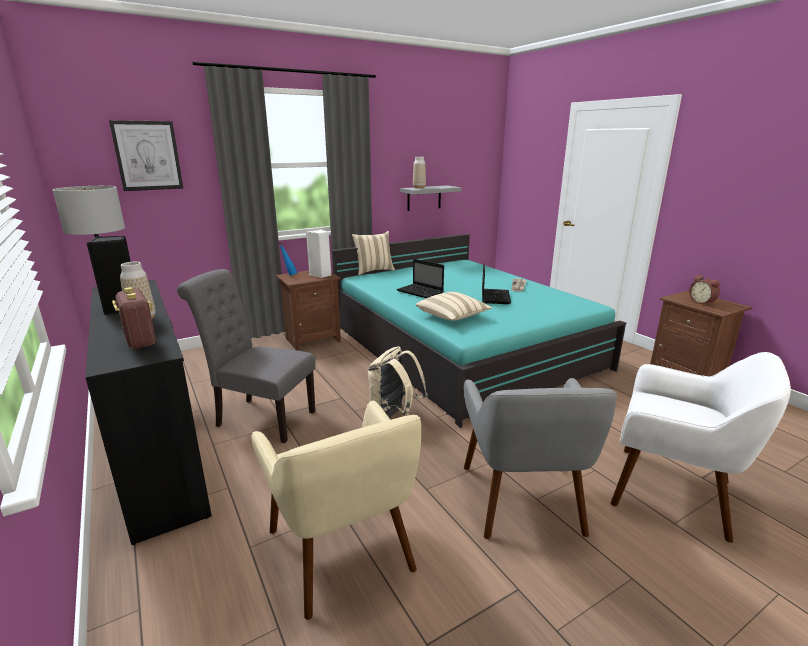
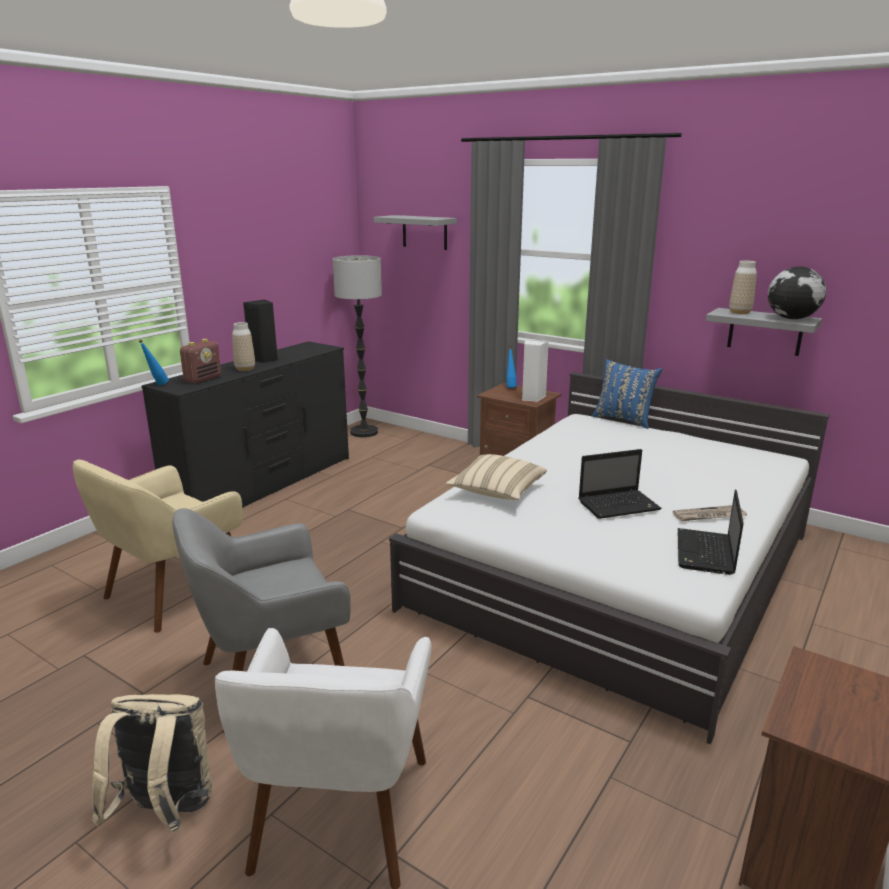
camera: 65 degrees right, 0 degrees up
picture [109,120,183,191] -> grey shelf [374,215,457,250]
grey chair [177,269,316,443] -> none
turquoise bed [331,234,626,428] -> white bed [389,372,830,744]
beige pillow [352,231,395,275] -> blue pillow [592,359,662,429]
beige backpack [368,346,428,418] -> beige backpack moved to [92,694,212,834]
laptop [397,259,444,298] -> laptop moved to [678,490,744,575]
alarm clock [689,275,720,306] -> none
none -> blue bottle [139,339,169,385]
none -> globe [768,266,826,319]

